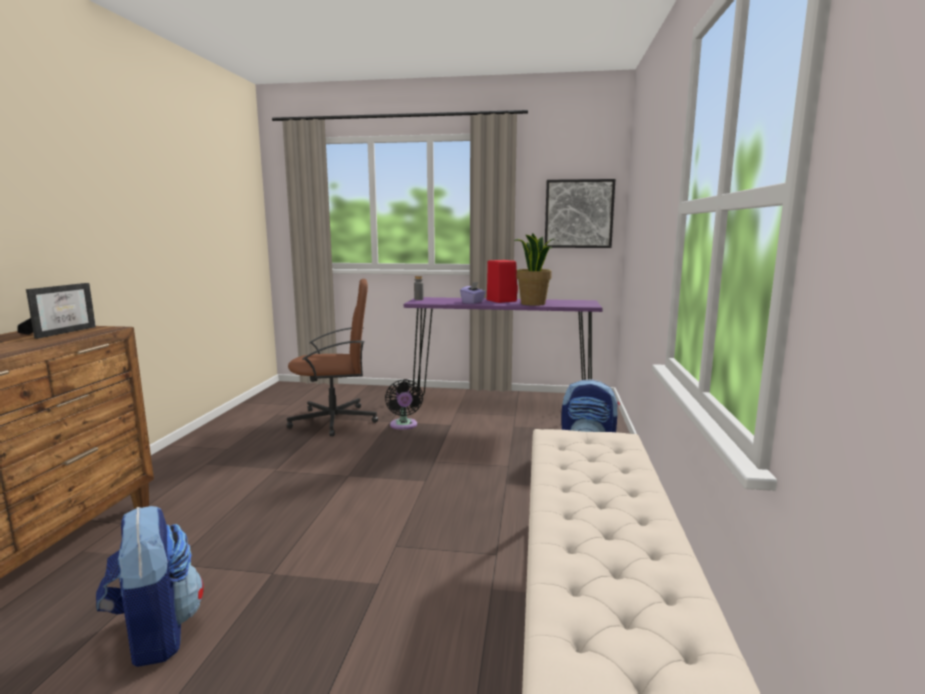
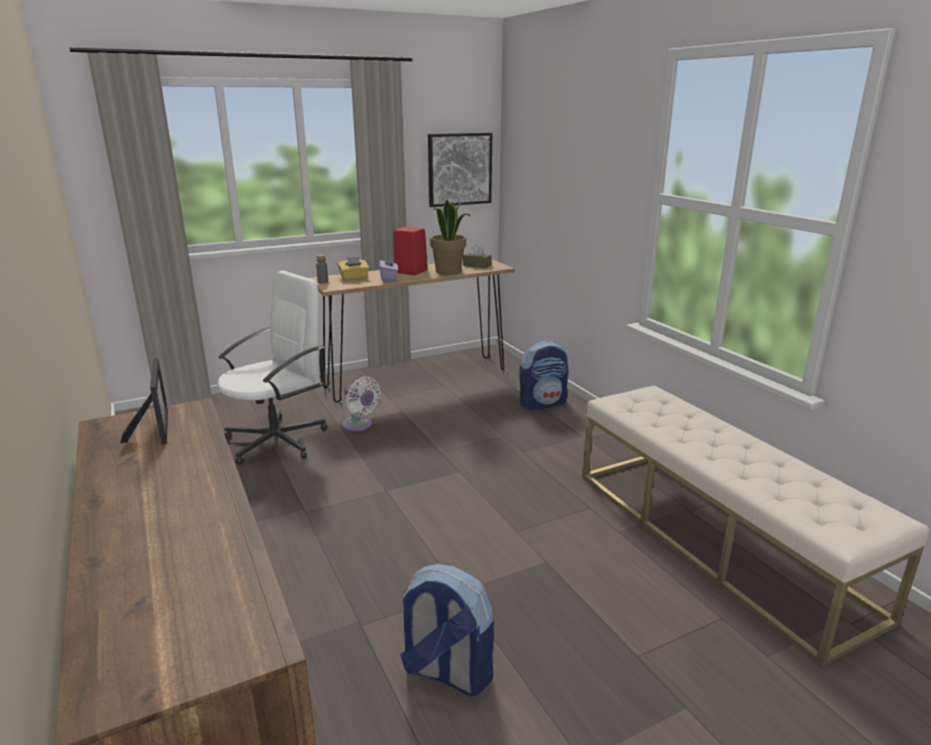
camera: 35 degrees left, 10 degrees up
brown office chair [287,279,378,437] -> white office chair [217,270,327,465]
black fan [385,379,423,430] -> white fan [342,377,381,431]
purple console table [404,297,603,407] -> brown console table [310,259,515,403]
none -> yellow tissue box [338,257,369,280]
none -> brown tissue box [463,244,491,269]

